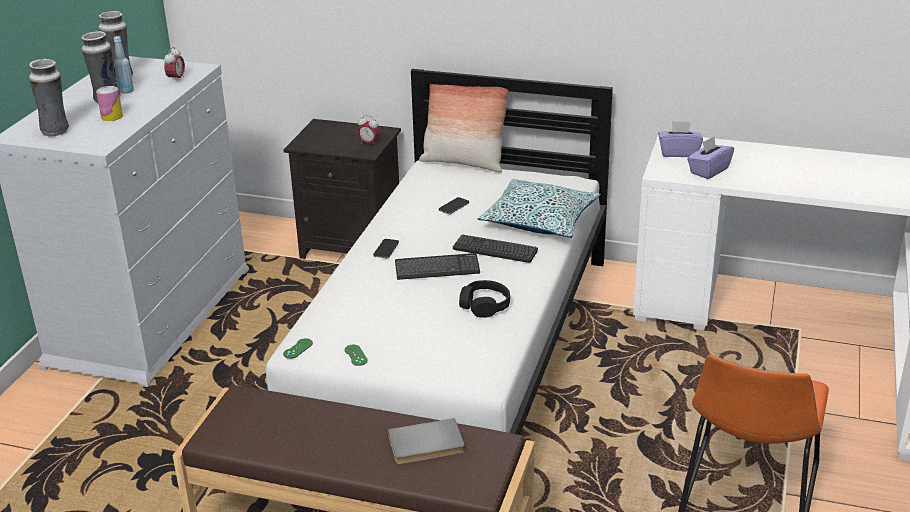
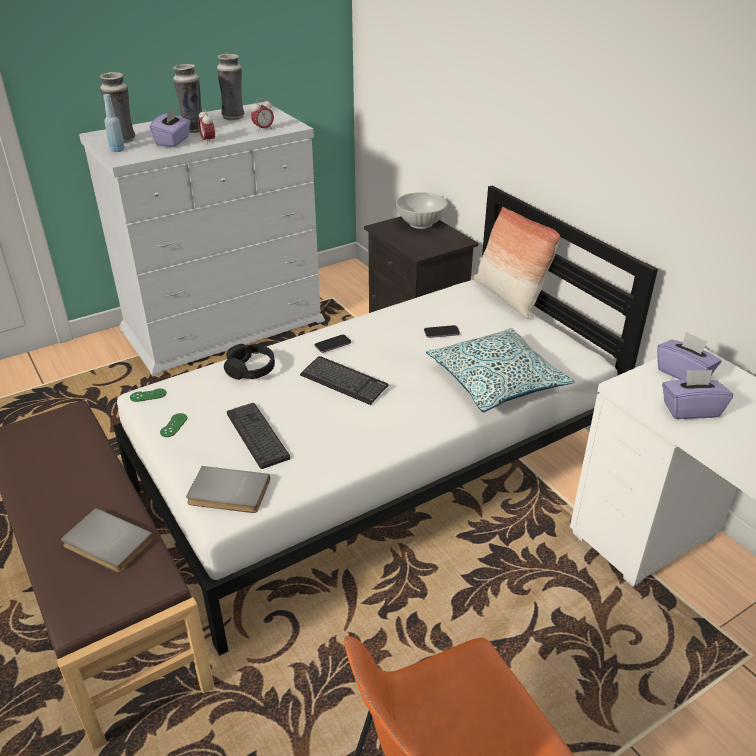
camera: 40 degrees right, 5 degrees up
can [96,86,123,121] -> purple tissue box [150,108,191,147]
blue bottle [114,36,134,93] -> blue bottle moved to [103,94,125,152]
alarm clock [357,115,380,146] -> alarm clock moved to [198,109,215,145]
keyboard [453,234,538,263] -> keyboard moved to [227,403,290,469]
black headphones [459,280,510,318] -> black headphones moved to [224,344,275,380]
none -> grey book [186,466,270,513]
none -> white bowl [396,192,448,229]

